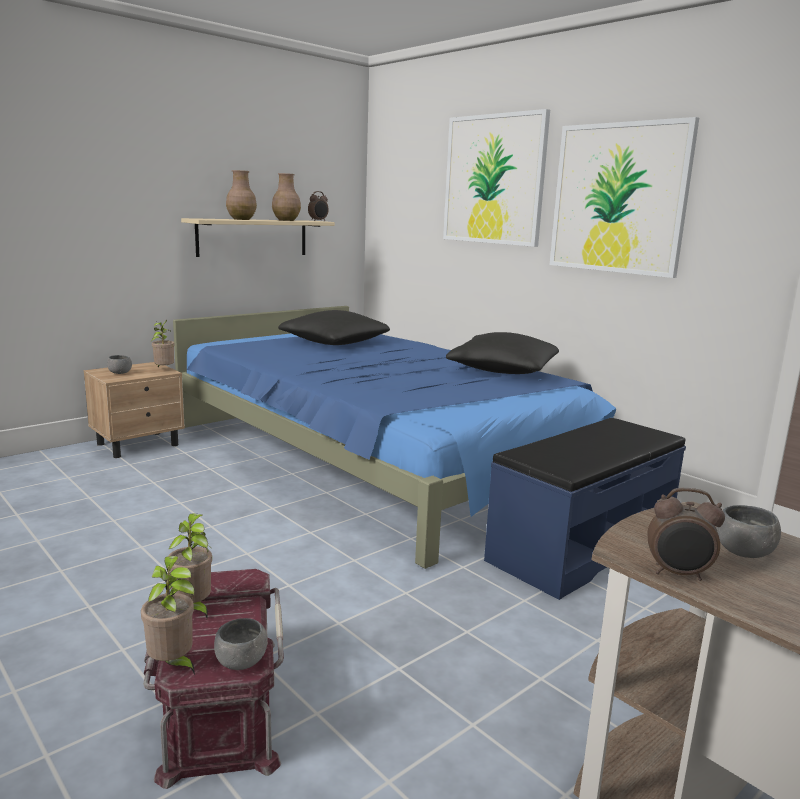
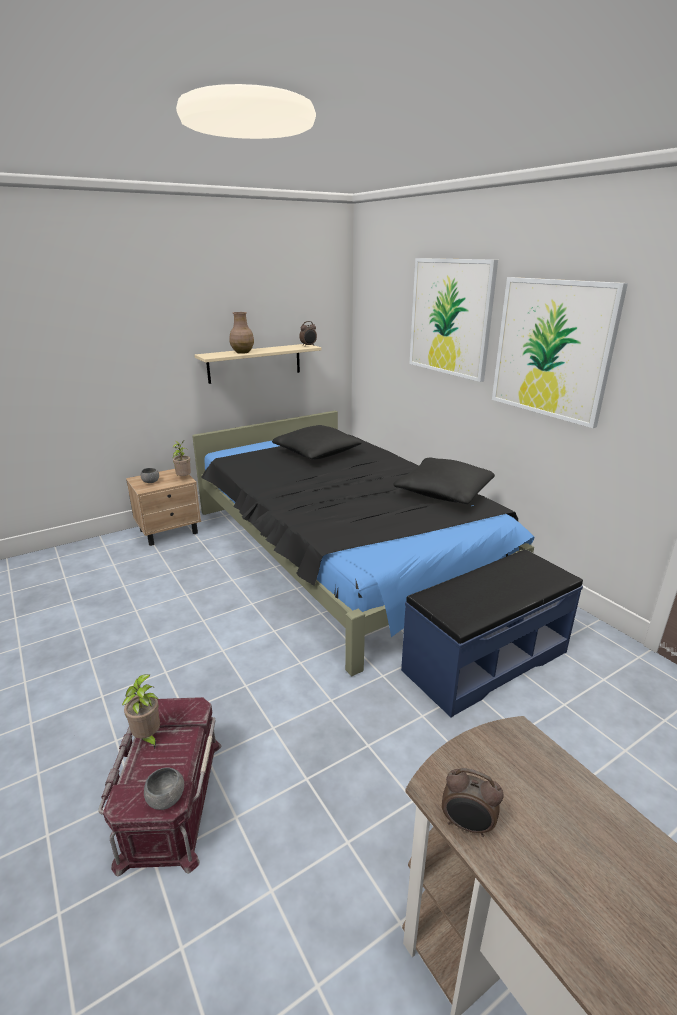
camera: 10 degrees right, 10 degrees up
potted plant [141,556,195,675] -> none
blue bed [173,306,616,569] -> black bed [192,411,534,676]
brown vase [272,173,301,221] -> none
grey bowl [716,505,781,558] -> none

